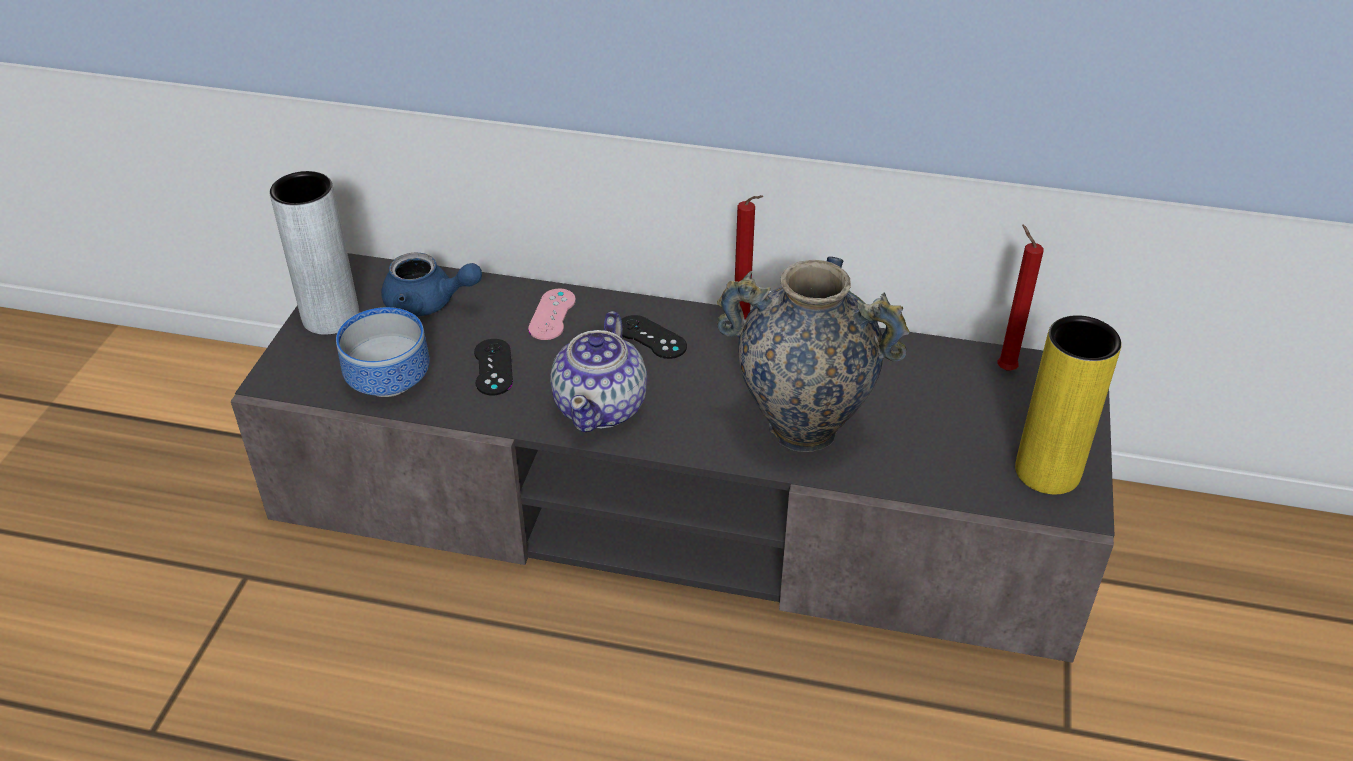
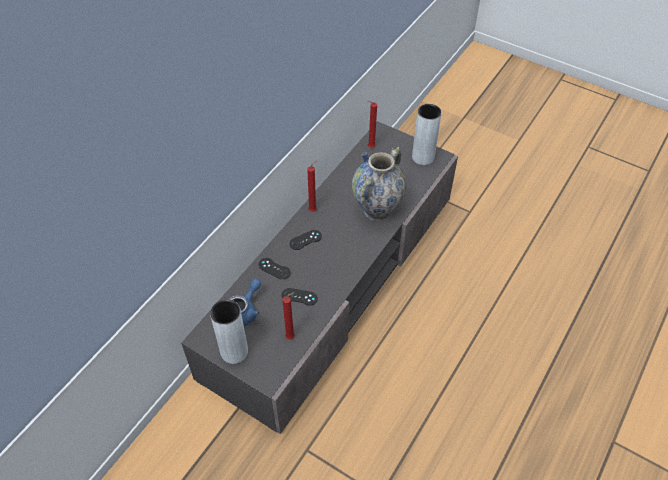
camera: 70 degrees left, 10 degrees up
bowl [336,307,430,397] -> red candle [282,292,295,339]
pink game controller [528,289,576,340] -> black game controller [259,258,291,280]
teapot [550,311,647,432] -> none
yellow vase [1015,315,1122,494] -> grey vase [412,104,442,165]

